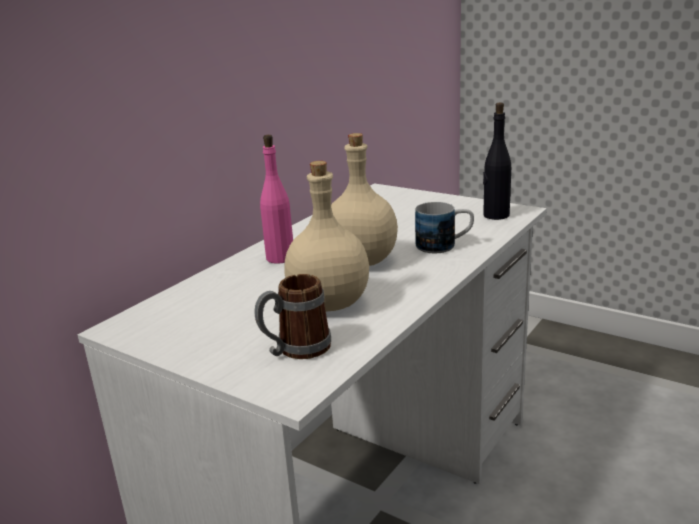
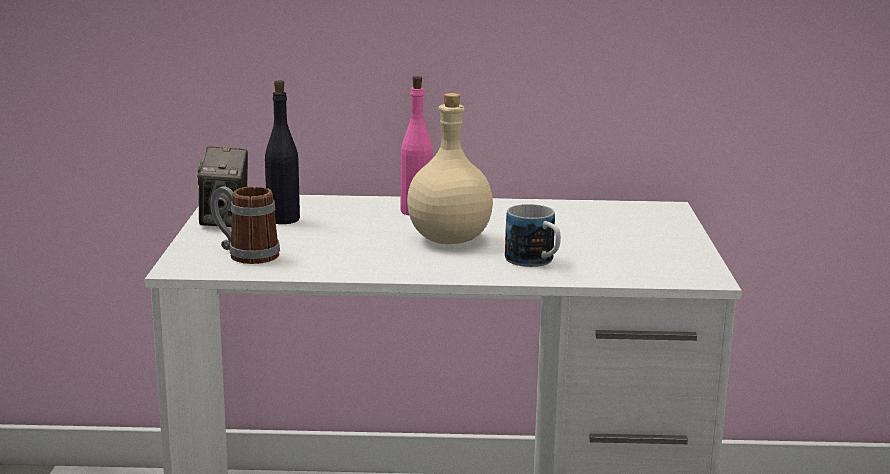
camera: 55 degrees right, 5 degrees down
beige bottle [285,161,369,312] -> none
black bottle [483,102,511,220] -> black bottle moved to [265,80,300,224]
none -> camera [197,146,248,227]

